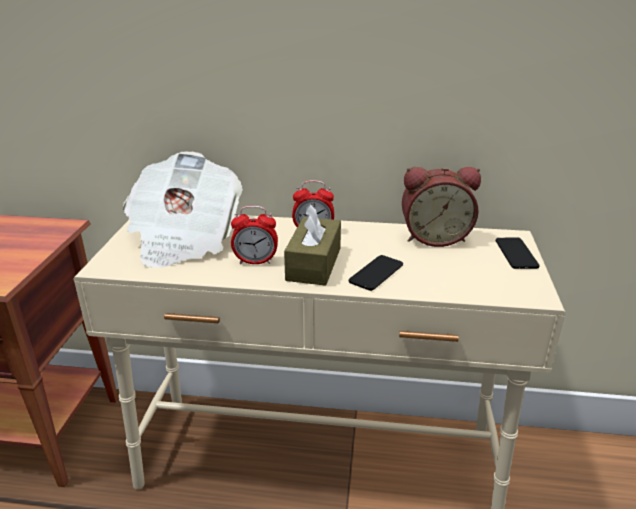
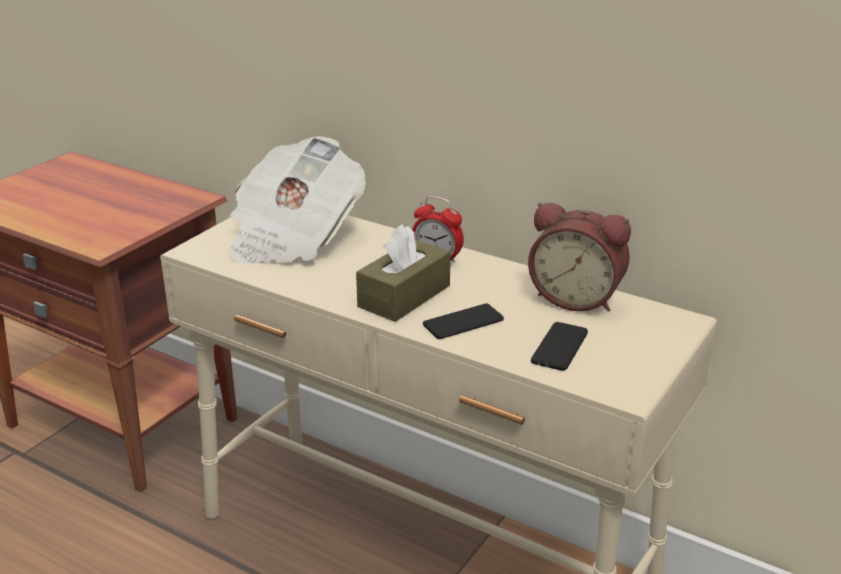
camera: 25 degrees right, 0 degrees up
alarm clock [231,206,278,264] -> none
phone [496,238,540,269] -> phone moved to [531,322,588,371]

